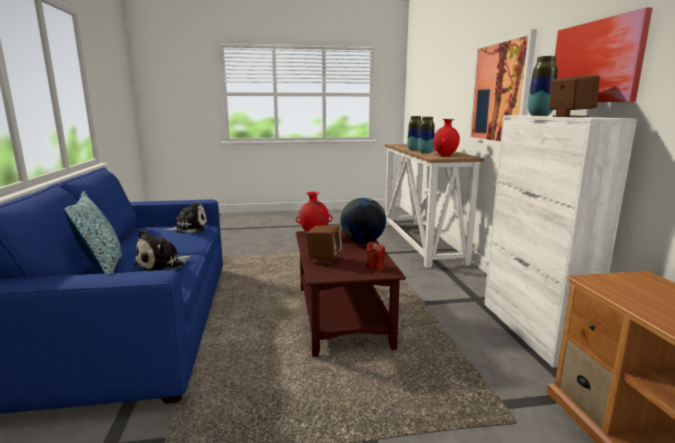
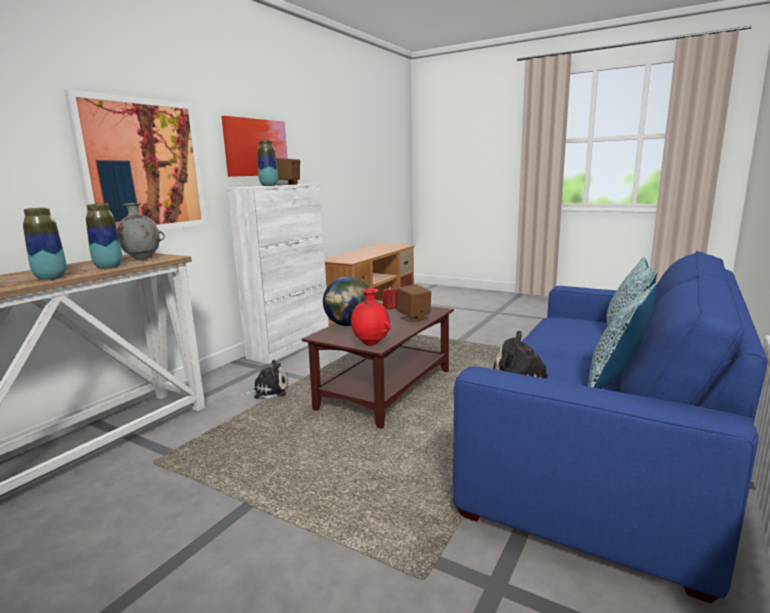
camera: 140 degrees left, 0 degrees up
plush toy [134,229,192,271] -> plush toy moved to [240,360,288,399]
red vase [433,119,460,156] -> grey vase [117,203,165,259]
none -> pillow [588,283,657,389]

